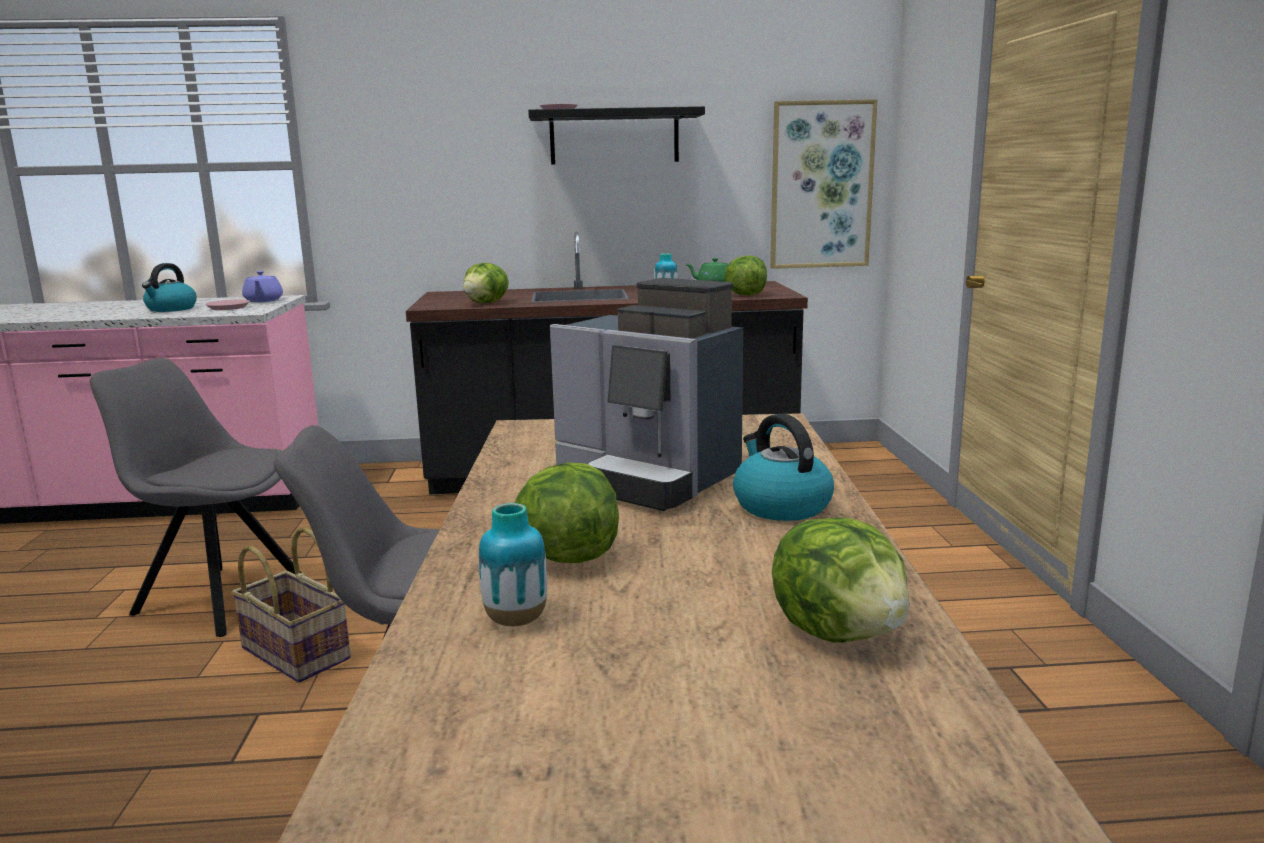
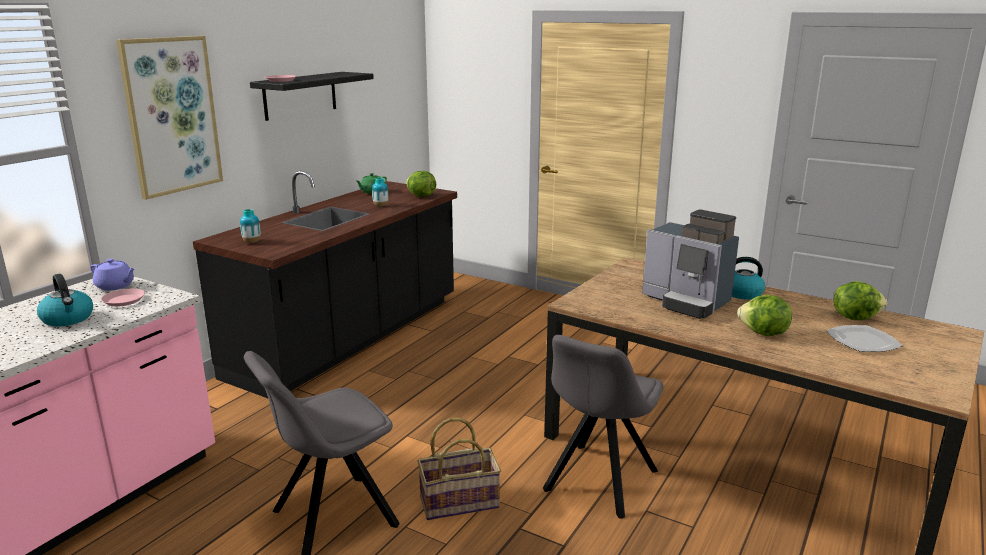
camera: 55 degrees left, 5 degrees up
lettuce [463,263,509,303] -> none
vase [479,503,547,626] -> vase moved to [240,209,261,243]
coffee machine [550,278,743,511] -> coffee machine turned 60 degrees clockwise [642,209,739,319]
picture [770,99,877,269] -> picture moved to [116,36,223,200]
none -> plate [826,325,903,352]

